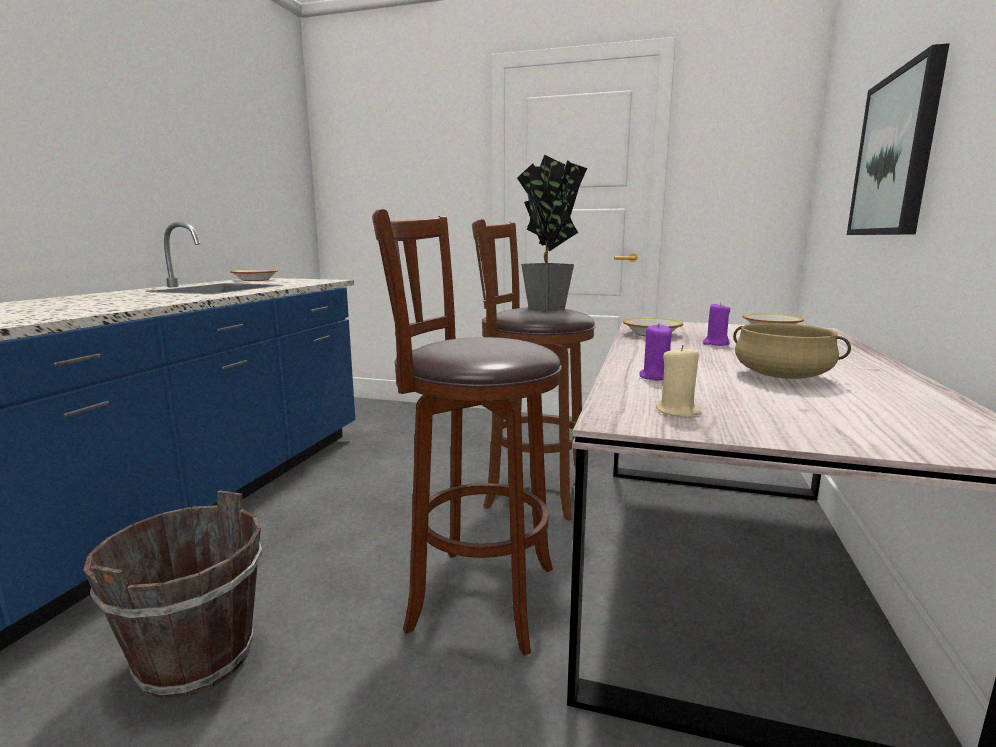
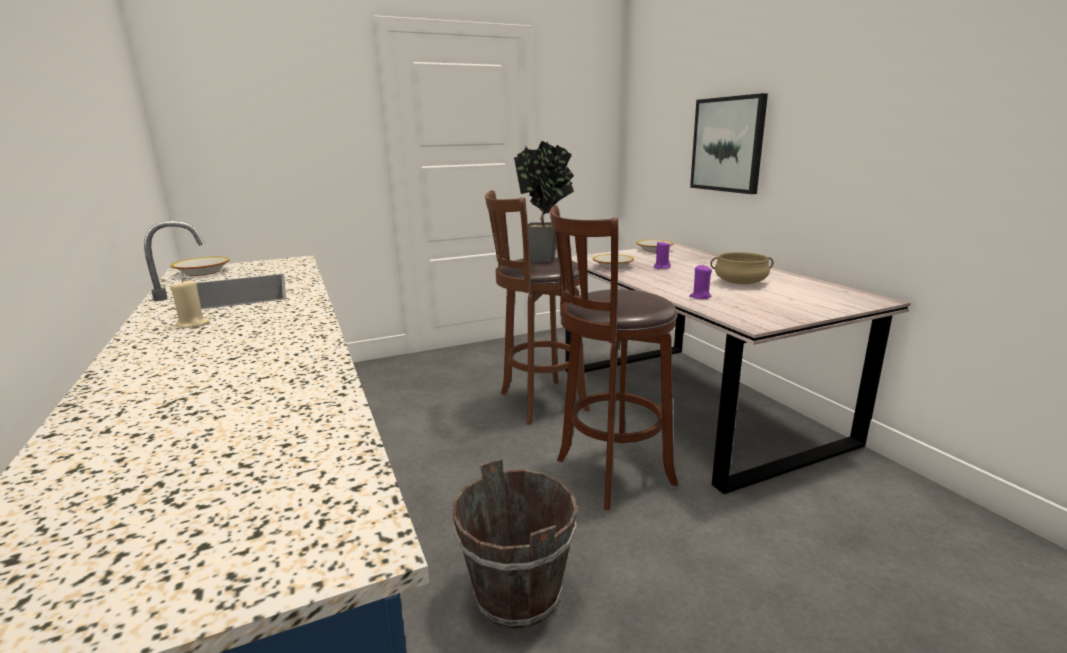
camera: 40 degrees left, 5 degrees up
beige candle [656,345,701,418] -> beige candle moved to [170,279,210,328]

